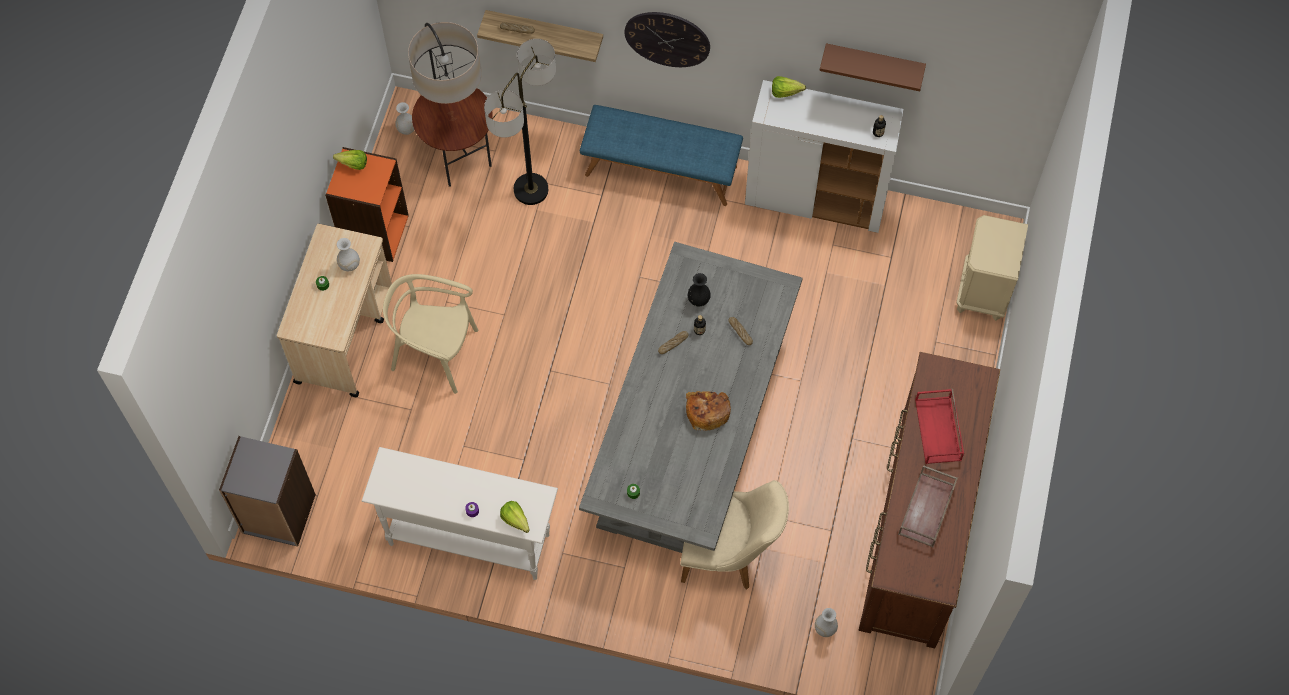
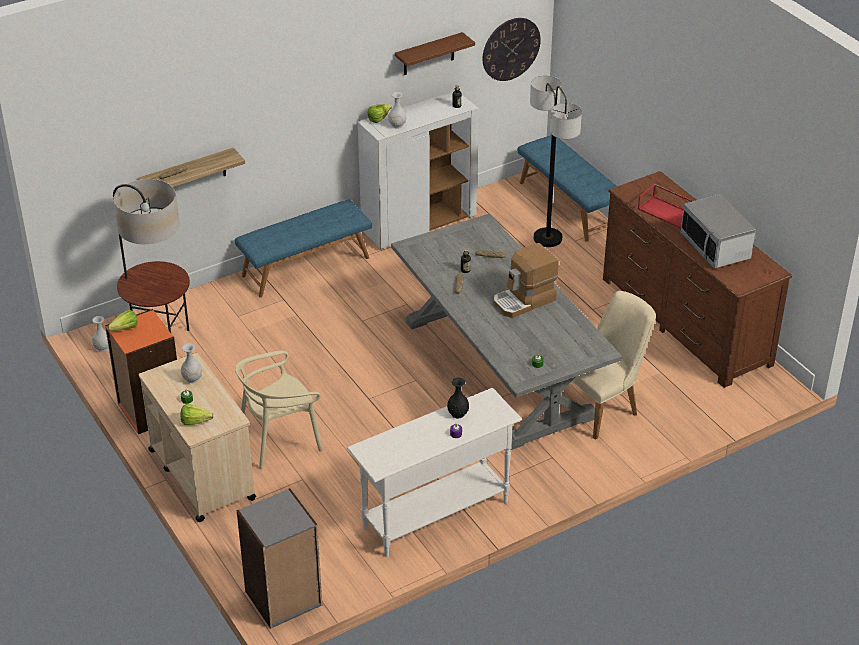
camera: 45 degrees left, 25 degrees down
floor lamp [484,39,556,205] -> floor lamp moved to [530,76,582,247]
lettuce [500,501,530,533] -> lettuce moved to [180,404,214,425]
wall clock [624,12,710,67] -> wall clock moved to [483,18,541,81]
bread [686,391,731,431] -> coffee machine [493,243,559,318]
black vase [688,273,711,306] -> black vase moved to [447,378,469,418]
white vase [815,608,838,637] -> white vase moved to [388,92,406,129]
brown tray [898,465,958,548] -> microwave [681,194,756,269]
beige nightstand [956,215,1028,321] -> blue bench [518,135,617,242]

